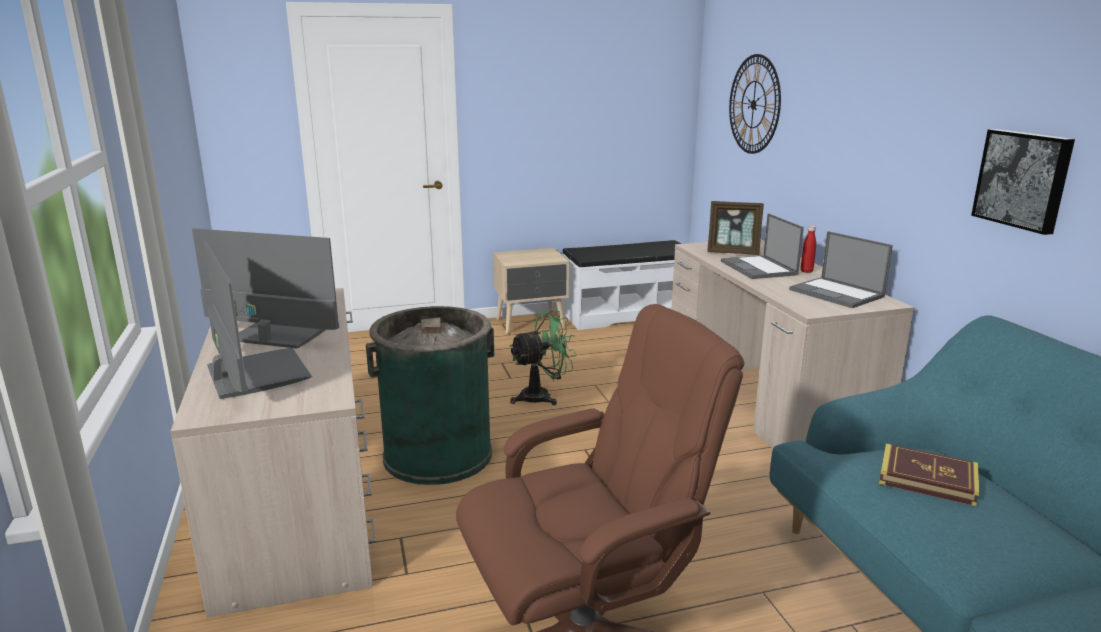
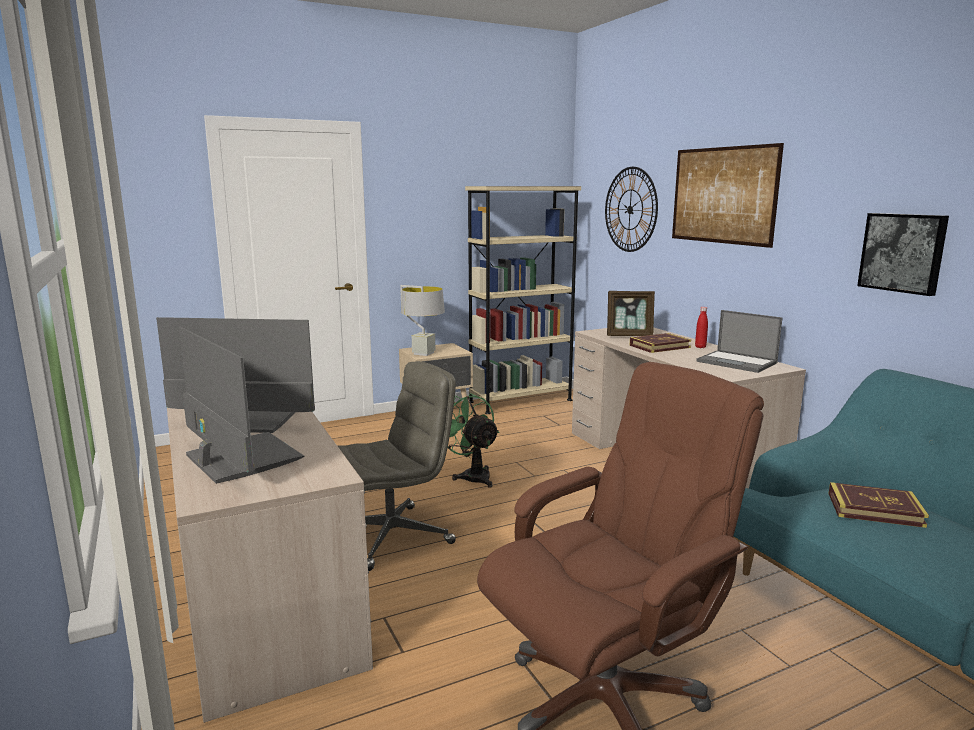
camera: 10 degrees left, 5 degrees down
green trash can [366,306,494,485] -> grey office chair [337,361,456,571]
green fan [510,311,577,405] -> green fan turned 90 degrees counterclockwise [448,393,500,488]
white bench [562,240,682,330] -> beige bookcase [465,186,581,414]
laptop [721,213,804,279] -> book [630,333,691,353]
none -> grey table lamp [400,285,445,356]
none -> picture [672,143,784,248]

